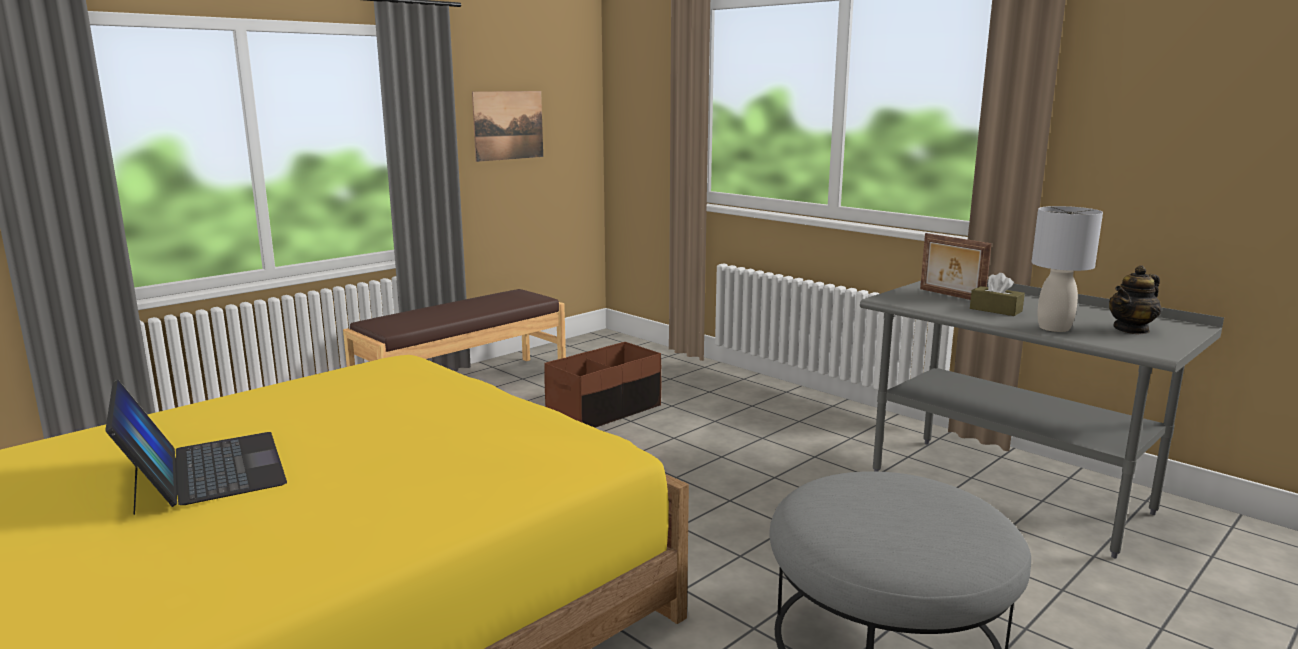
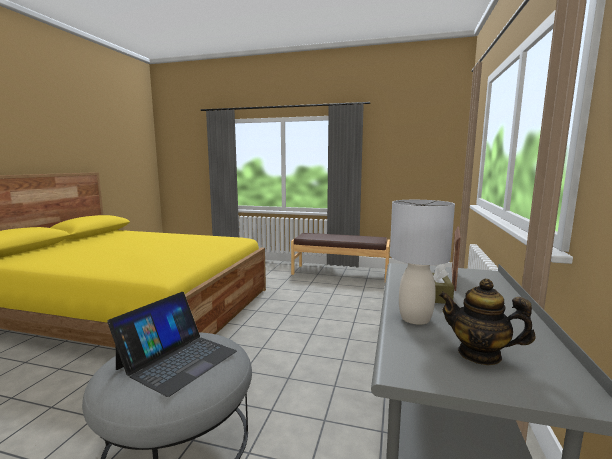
camera: 60 degrees right, 5 degrees down
laptop [105,380,287,515] -> laptop moved to [107,292,237,397]
picture [472,91,543,162] -> none
brown storage box [544,342,661,428] -> none

